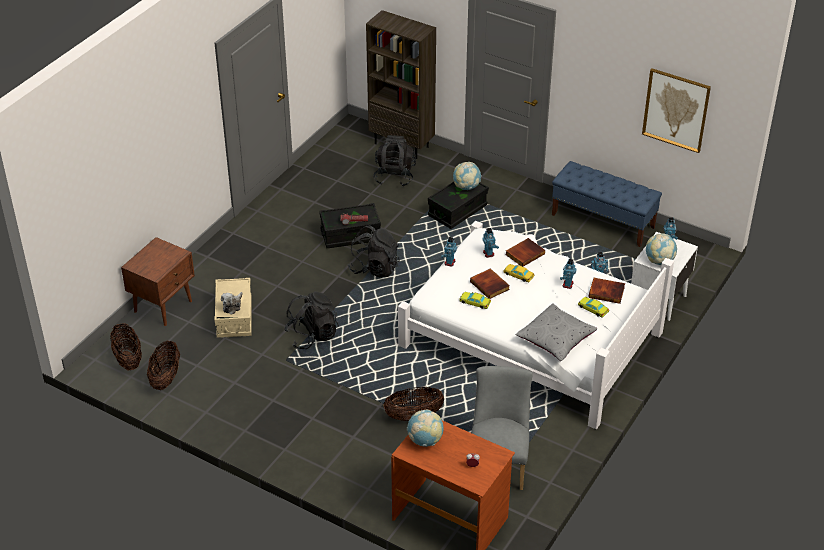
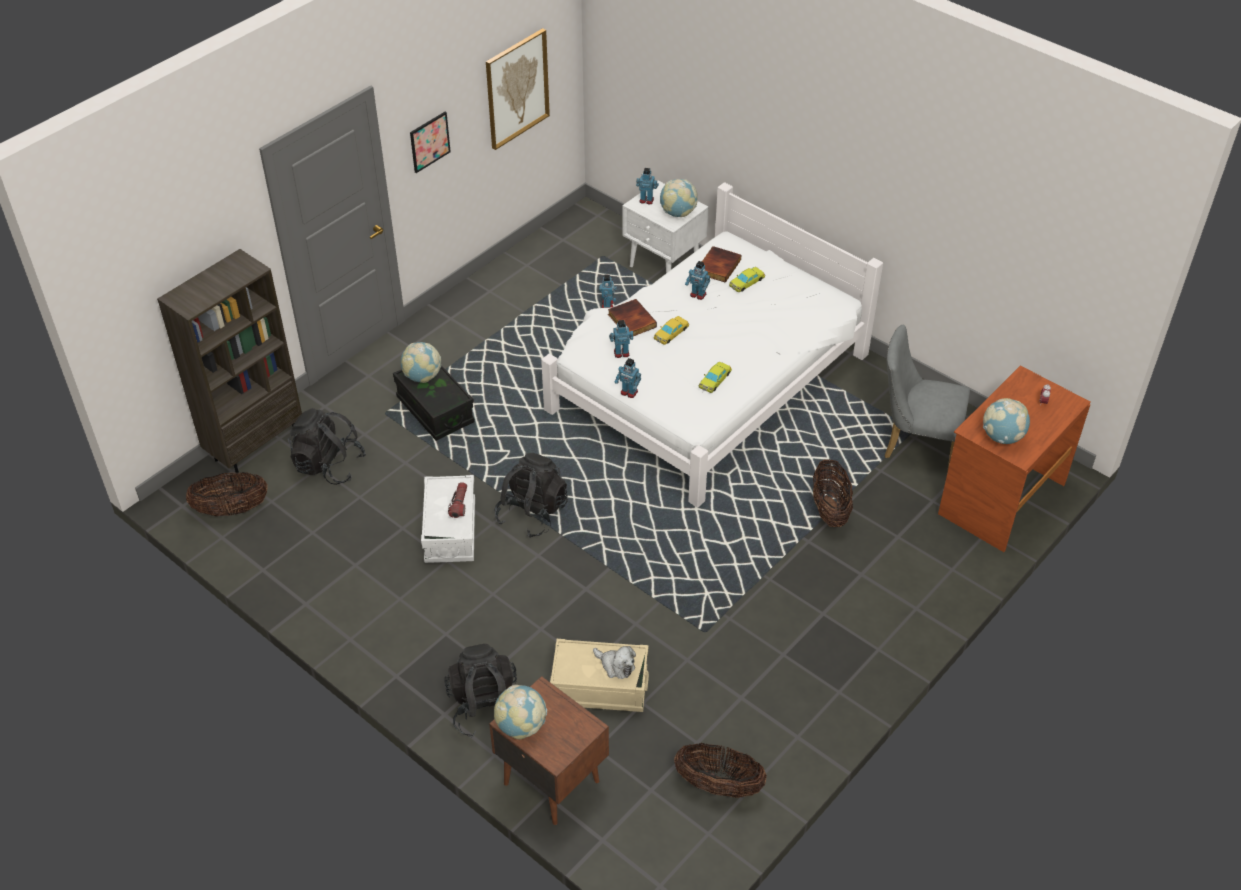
camera: 80 degrees left, 5 degrees up
basket [110,324,142,370] -> basket moved to [186,472,267,516]
black backpack [284,291,339,349] -> black backpack moved to [444,644,517,738]
black storage box [319,203,381,248] -> white storage box [421,475,475,563]
book [470,268,510,299] -> none
grey pillow [515,303,597,361] -> none
blue bench [552,161,662,247] -> none
none -> picture [410,112,451,173]
none -> globe [494,685,547,739]

